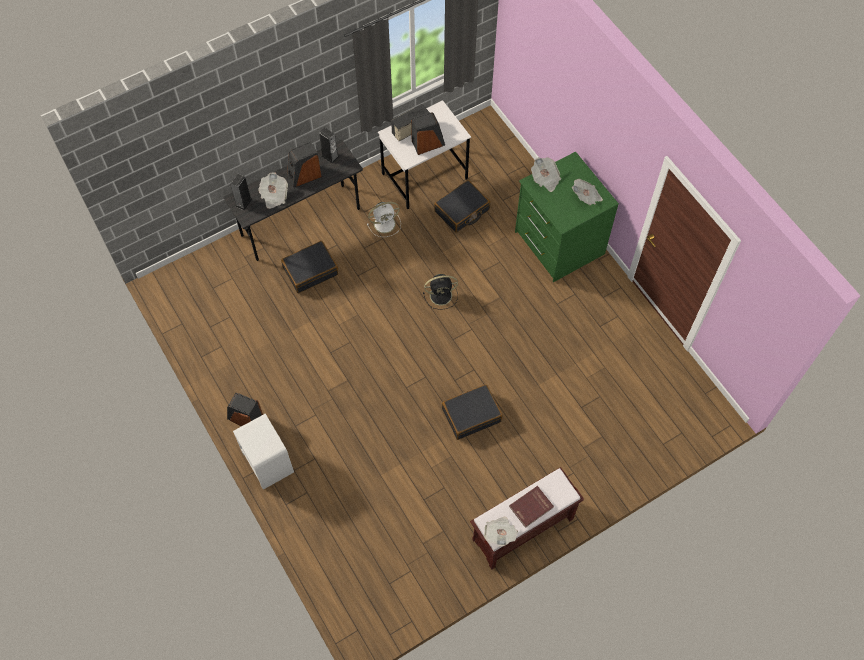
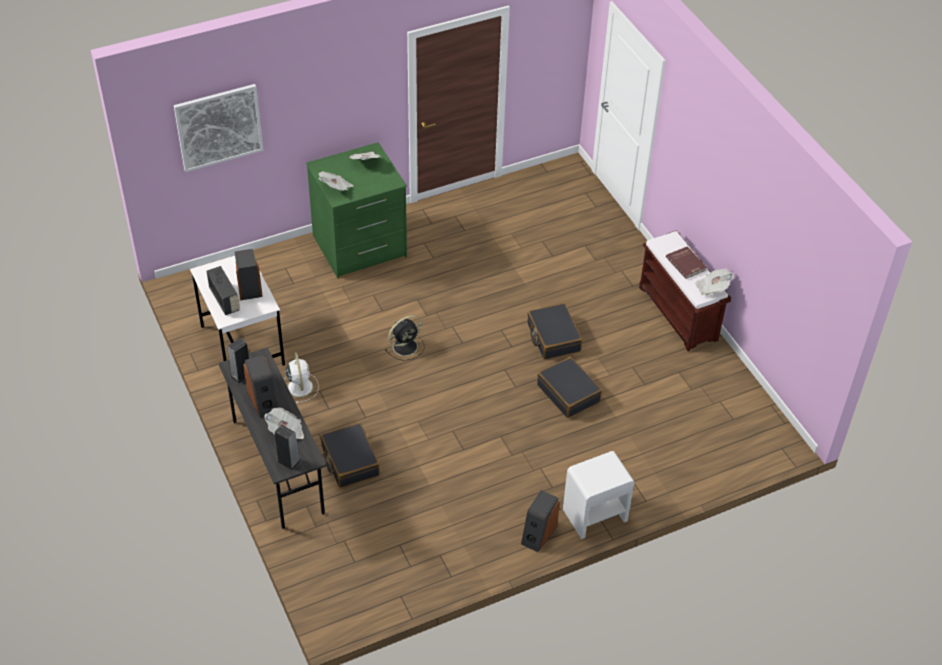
camera: 85 degrees left, 15 degrees down
black fan [423,274,458,310] -> black fan turned 60 degrees clockwise [385,315,425,361]
black suitcase [434,180,490,233] -> black suitcase moved to [537,357,602,418]
none -> picture [174,84,263,172]

